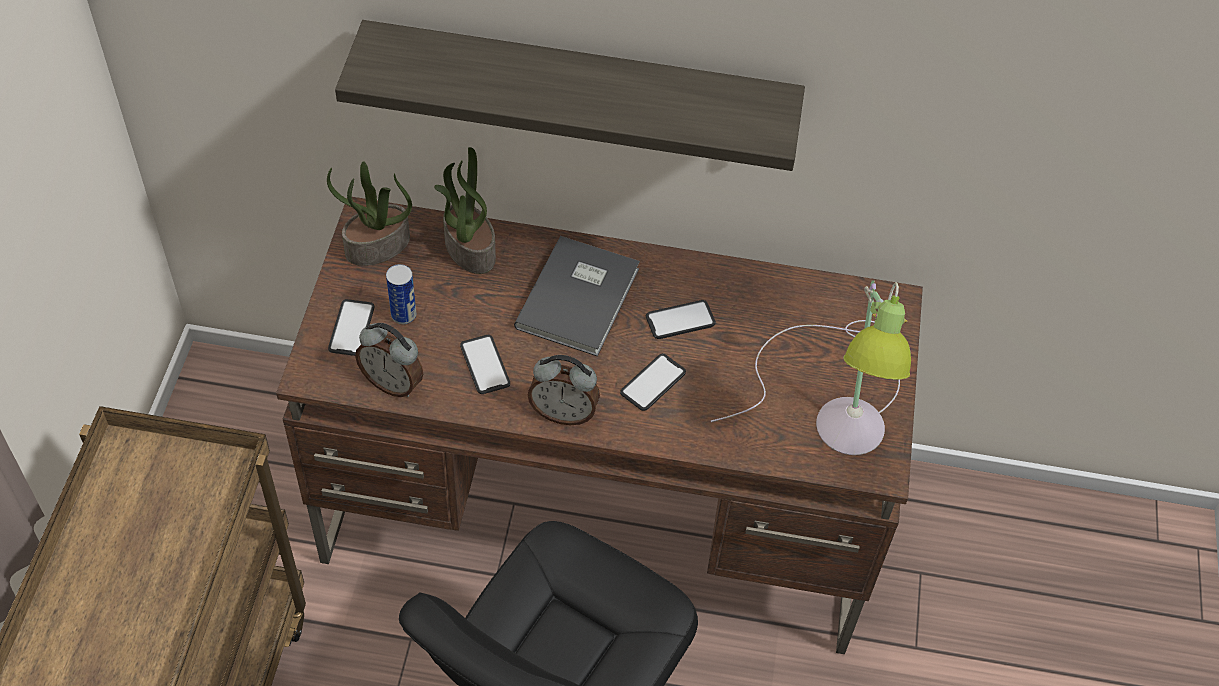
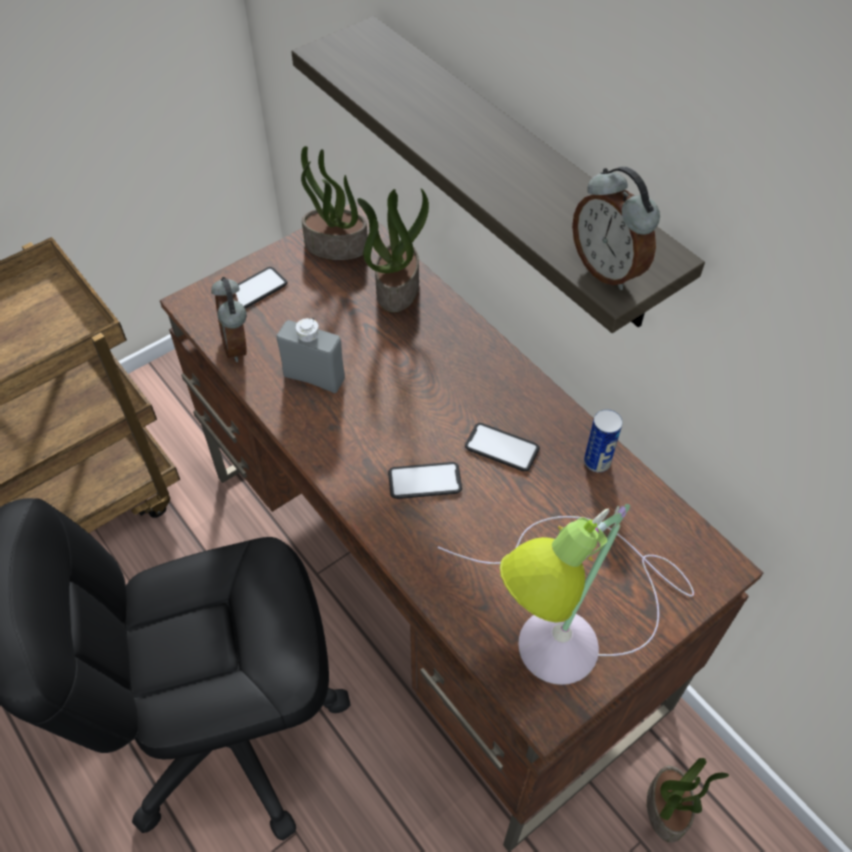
camera: 45 degrees right, 0 degrees up
can [386,264,416,324] -> can moved to [584,409,623,472]
phone [460,335,510,394] -> grey bottle [277,318,345,393]
grey book [514,236,640,357] -> none
alarm clock [528,355,600,425] -> alarm clock moved to [572,166,660,290]
none -> potted plant [647,758,729,843]

